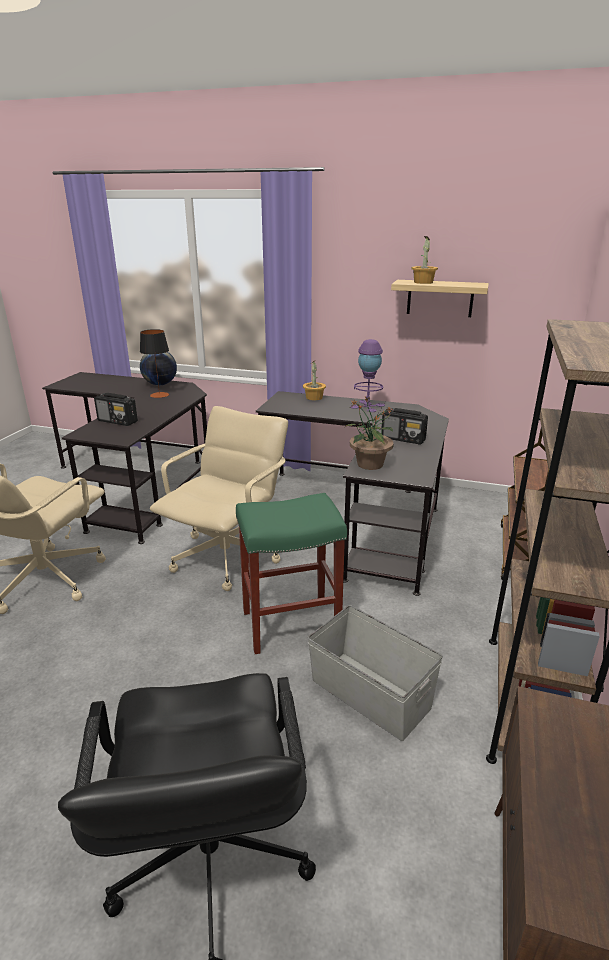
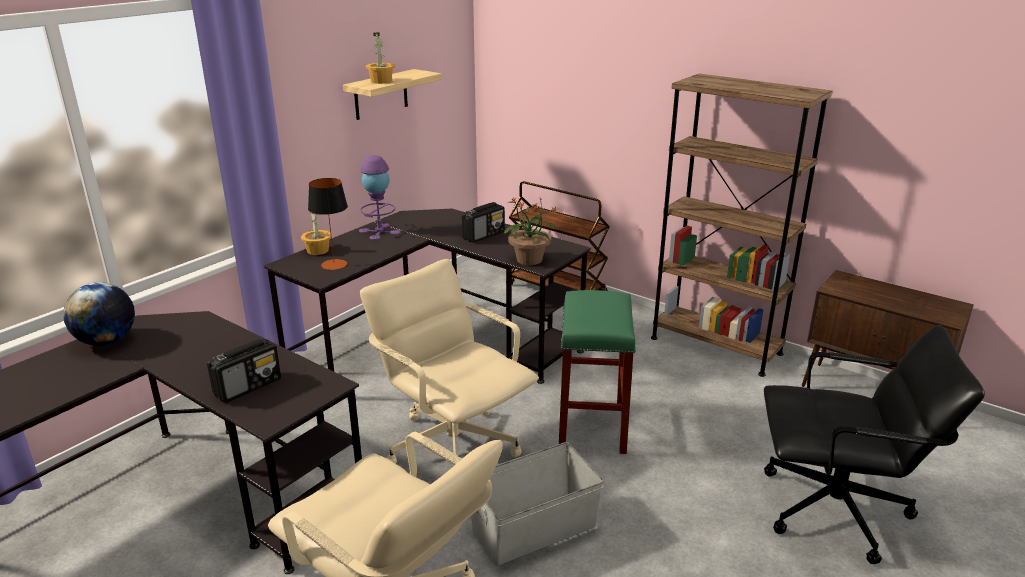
camera: 70 degrees left, 0 degrees up
table lamp [140,329,169,398] -> table lamp moved to [308,178,348,270]
grey storage box [308,605,443,741] -> grey storage box moved to [471,442,604,566]

